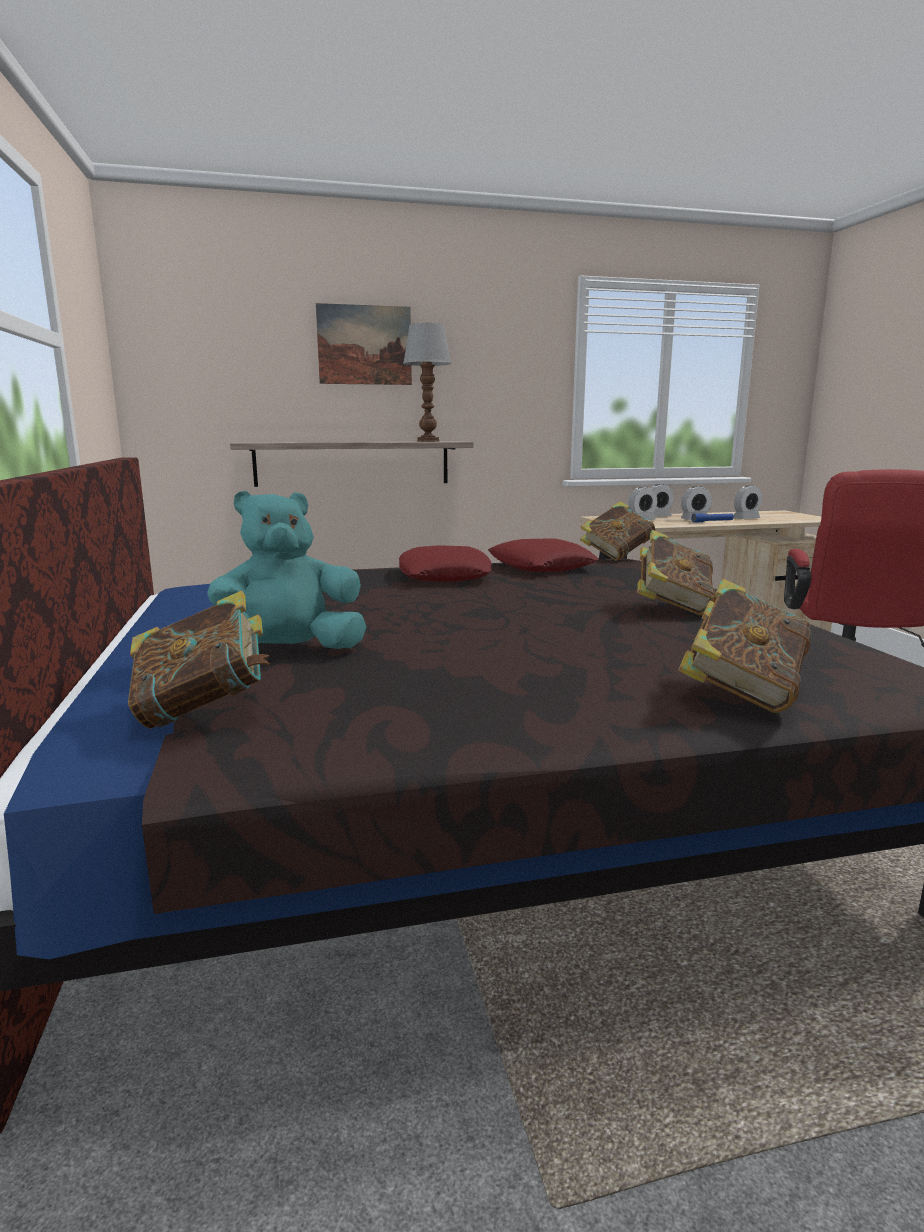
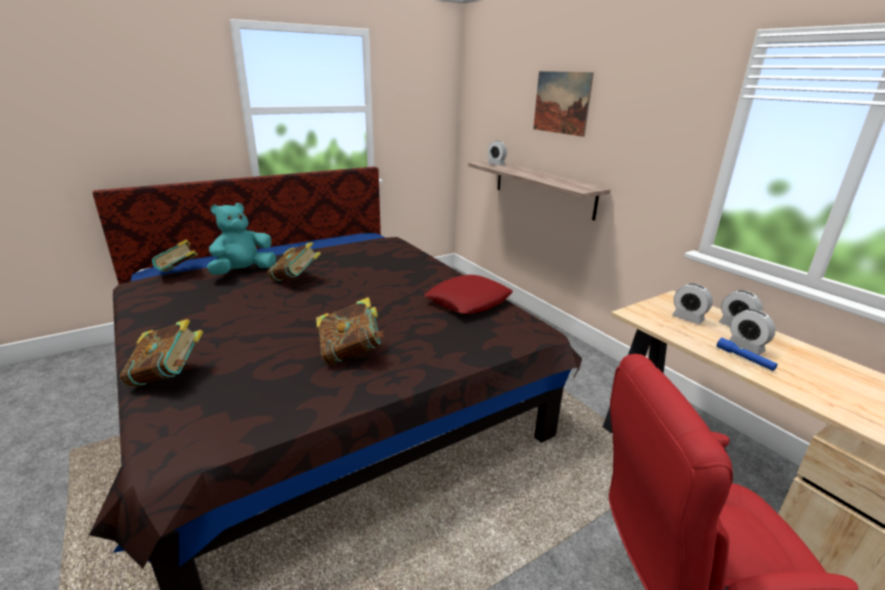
camera: 70 degrees right, 10 degrees up
turquoise plush toy [207,491,367,649] -> turquoise plush toy turned 90 degrees counterclockwise [207,203,276,275]
red pillow [399,545,492,582] -> none
table lamp [403,323,451,442] -> none
book [580,501,655,561] -> book moved to [268,242,321,281]
alarm clock [734,485,762,519] -> alarm clock moved to [487,141,507,166]

